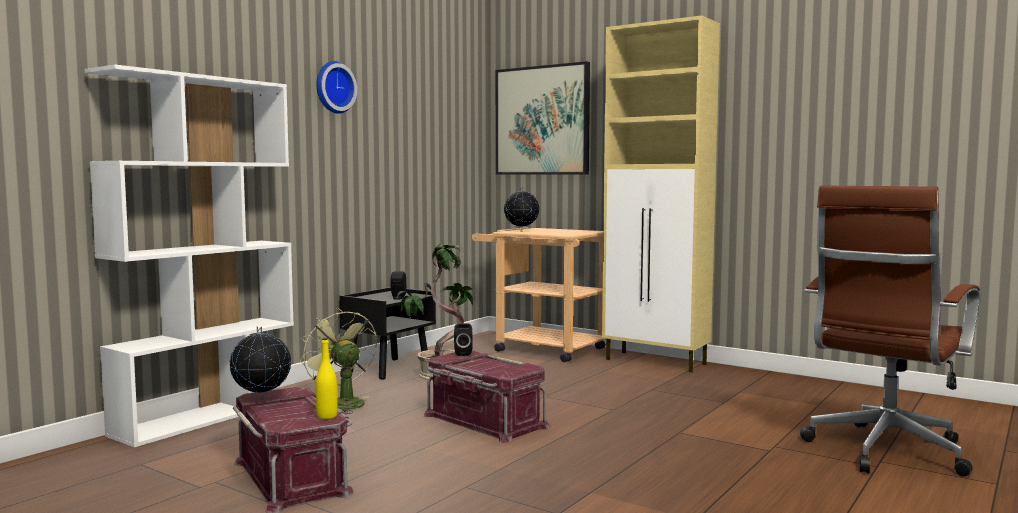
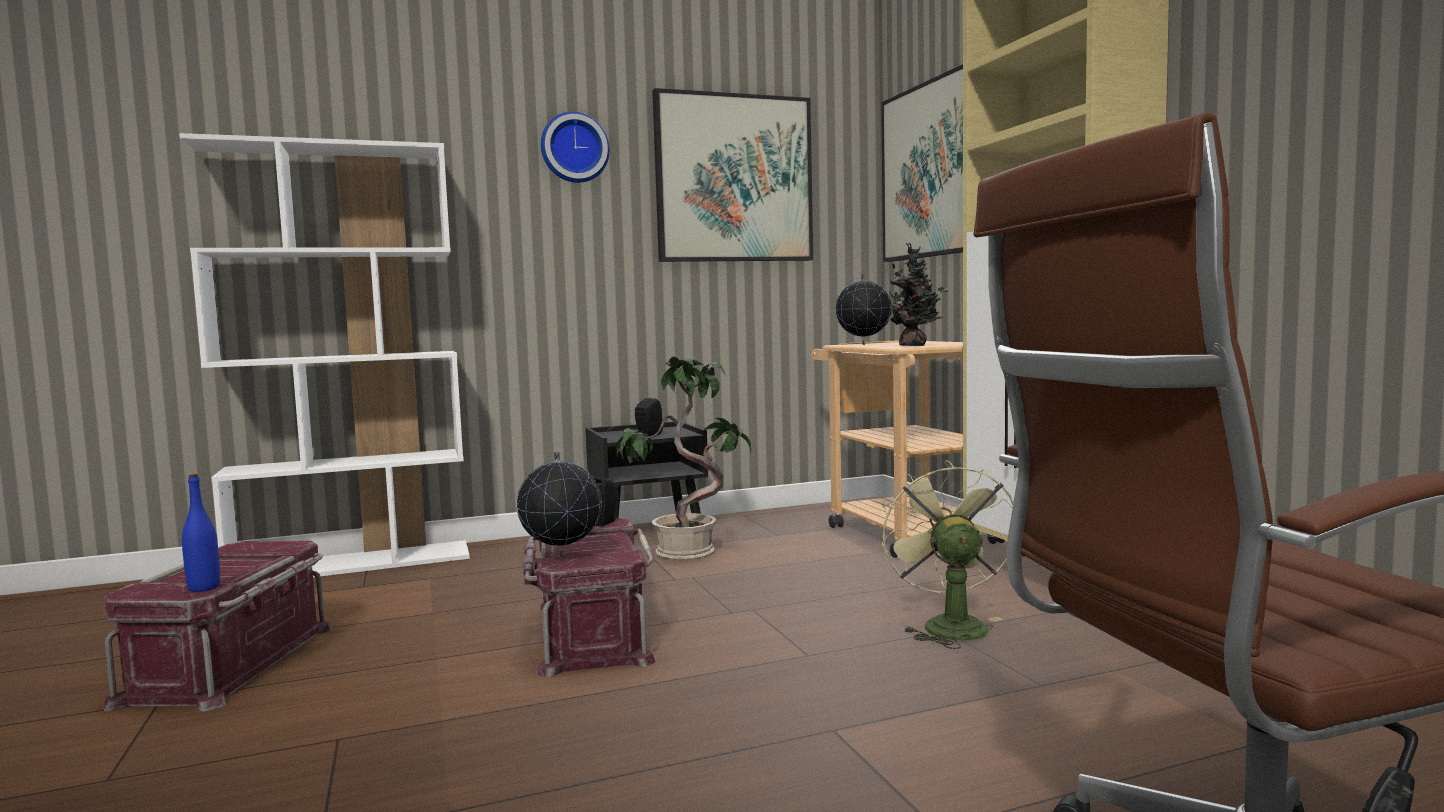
camera: 35 degrees right, 0 degrees up
globe [229,327,291,400] -> globe moved to [516,452,602,557]
green fan [300,308,377,414] -> green fan moved to [882,460,1013,649]
yellow bottle [315,338,337,419] -> blue bottle [182,474,220,592]
none -> picture [652,88,813,262]
none -> potted plant [882,243,949,346]

